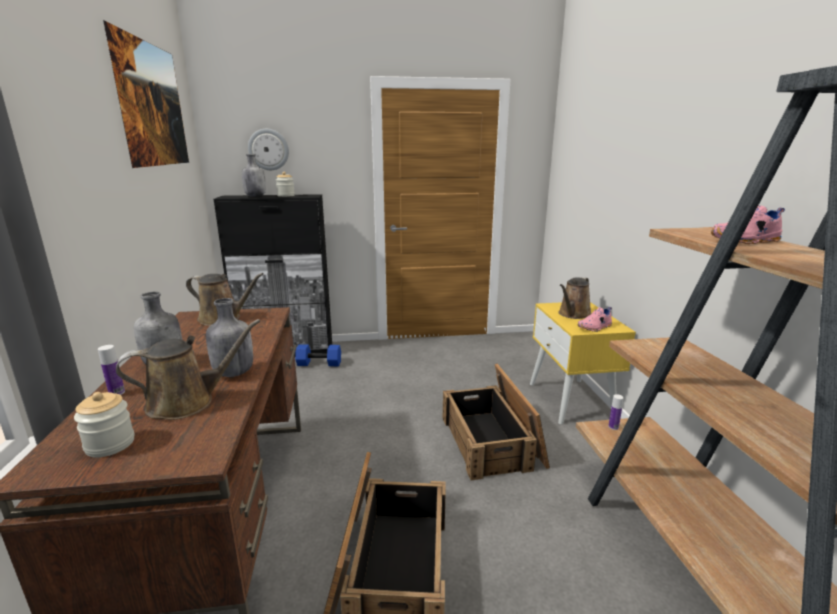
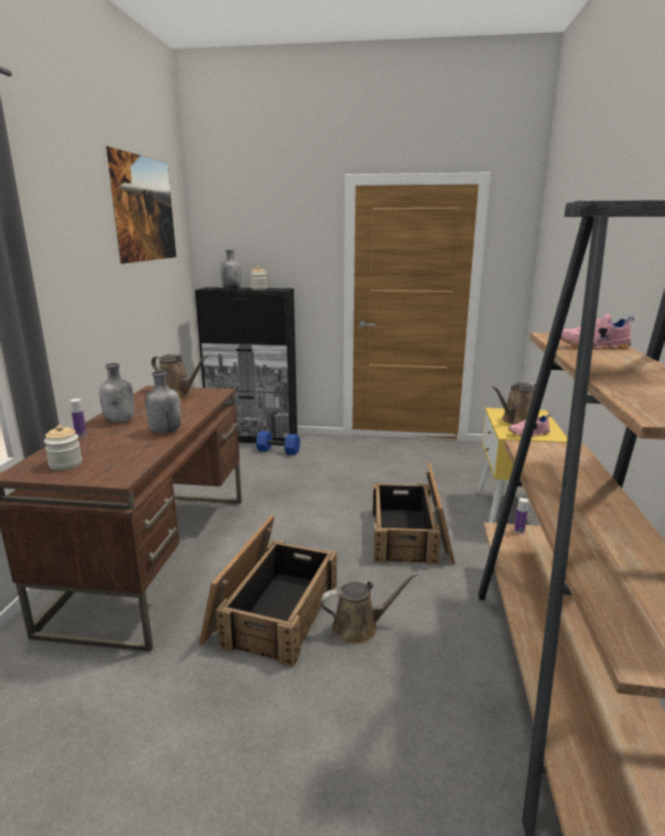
camera: 15 degrees right, 0 degrees up
brown watering can [116,319,260,420] -> brown watering can moved to [321,572,419,645]
wall clock [248,129,289,170] -> none

